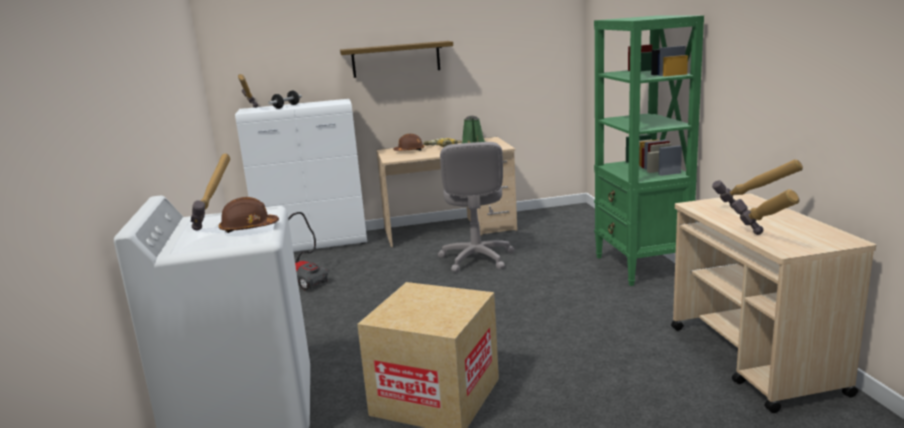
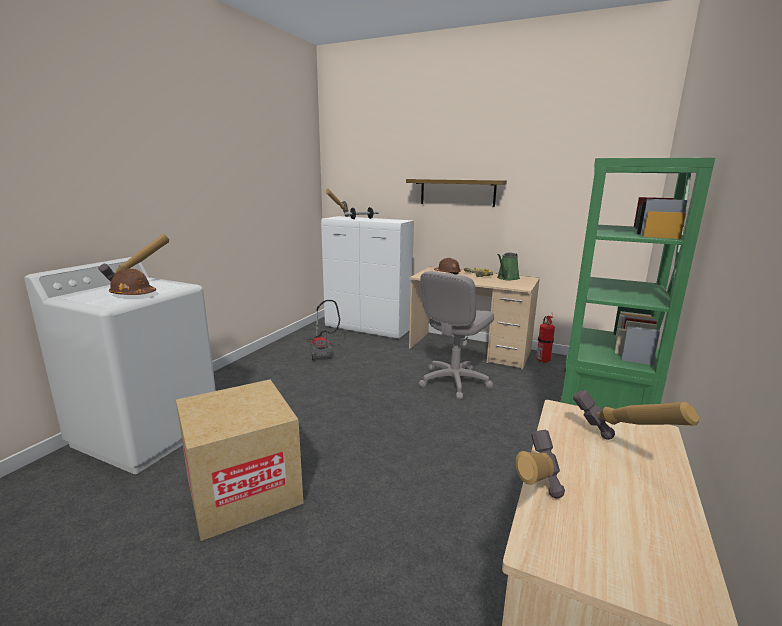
camera: 35 degrees right, 0 degrees up
none -> fire extinguisher [536,315,555,363]

